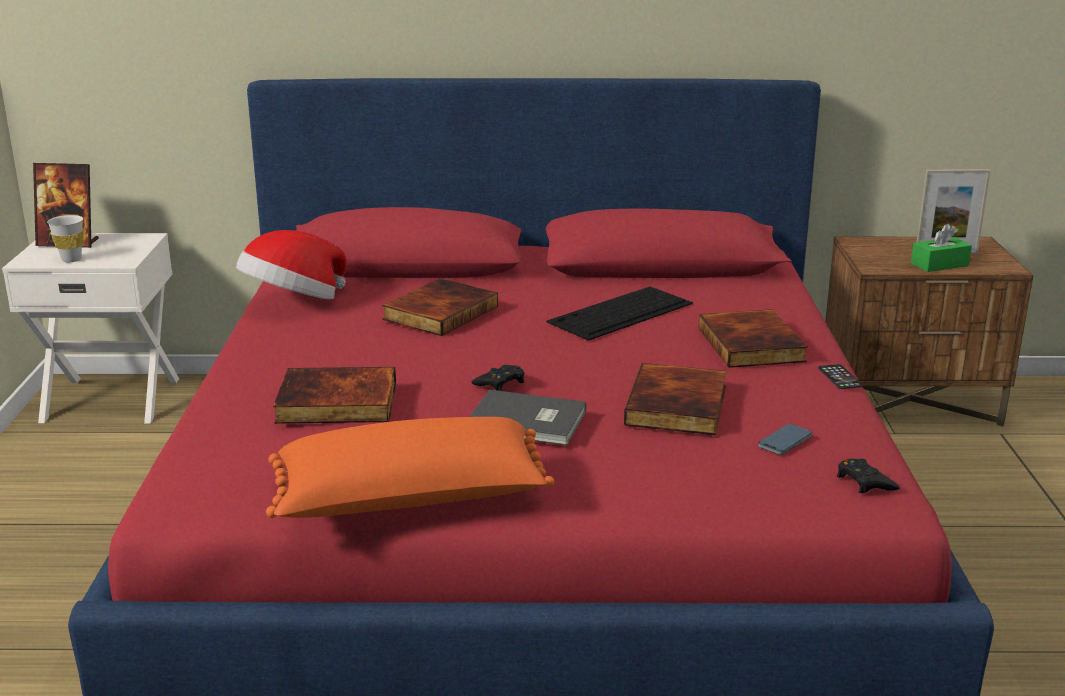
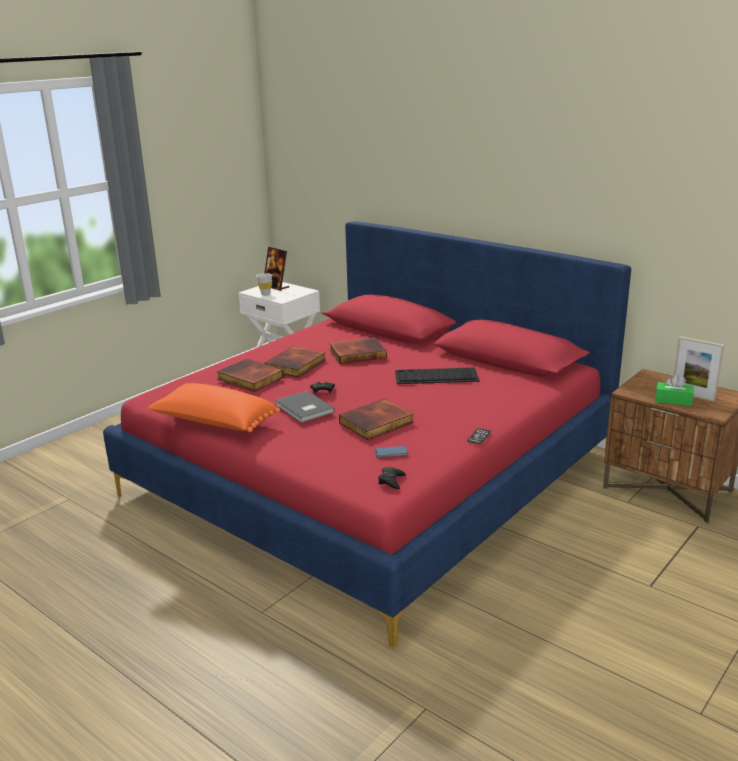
camera: 40 degrees right, 0 degrees up
hat [236,230,347,300] -> none
book [698,309,808,368] -> book moved to [265,346,326,377]

